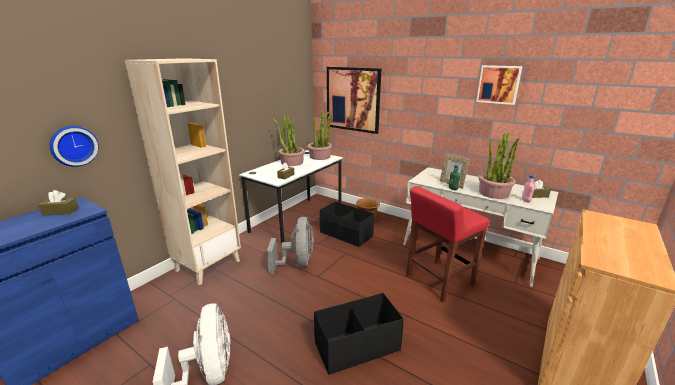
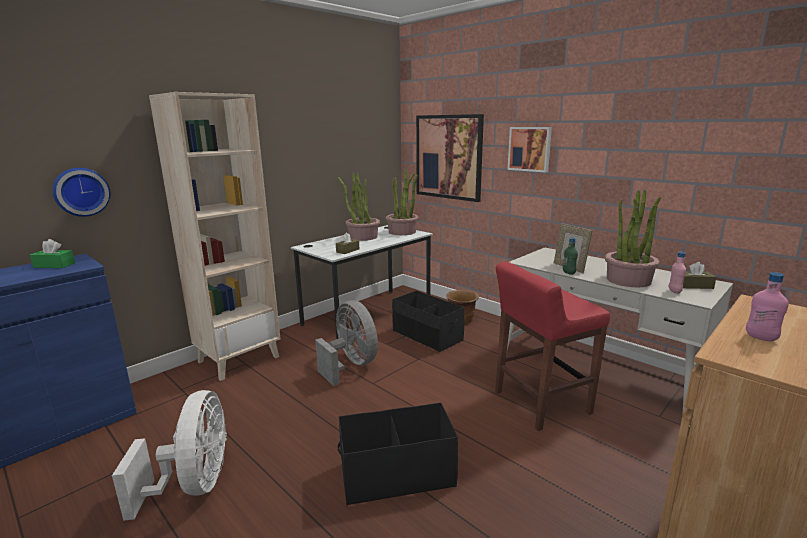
camera: 10 degrees right, 5 degrees down
brown tissue box [38,190,78,215] -> green tissue box [30,239,75,268]
grey fan [267,217,314,274] -> grey fan turned 45 degrees counterclockwise [315,300,378,386]
picture [476,65,522,105] -> picture moved to [507,127,552,173]
none -> pink bottle [746,272,789,342]

